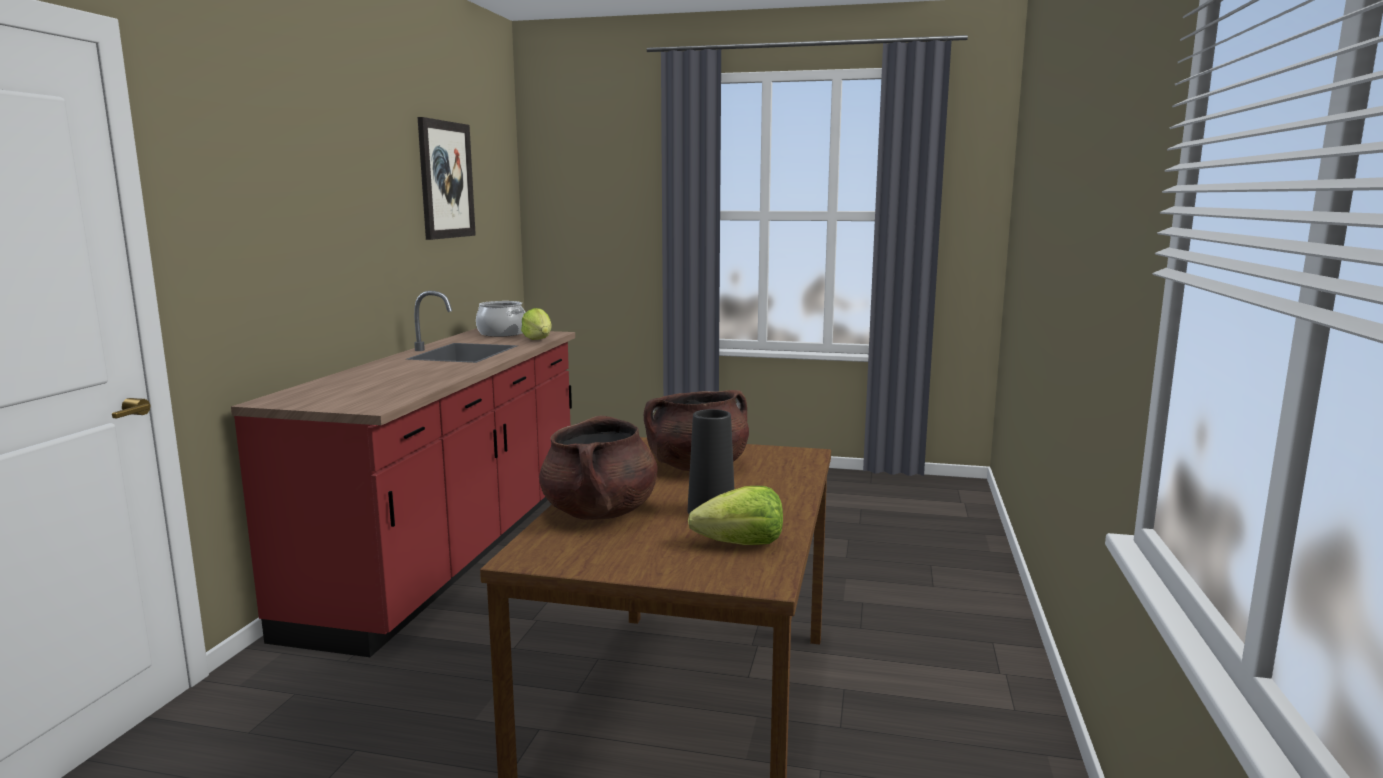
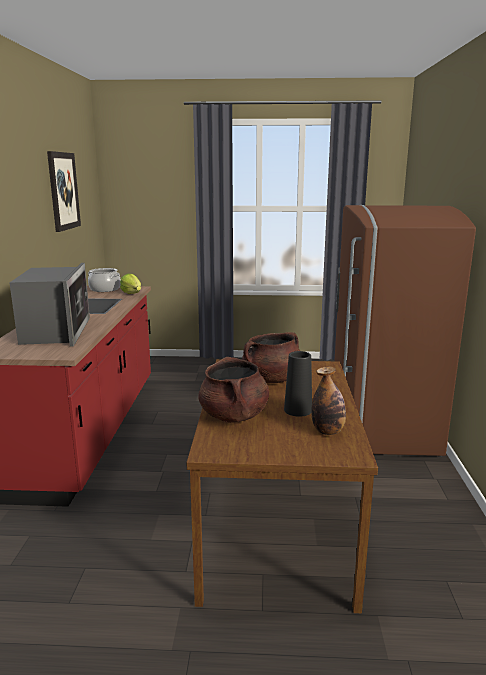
camera: 10 degrees left, 5 degrees up
lettuce [688,486,783,545] -> bottle [312,366,346,435]
none -> microwave [9,263,90,347]
none -> brown fridge [335,205,476,457]

